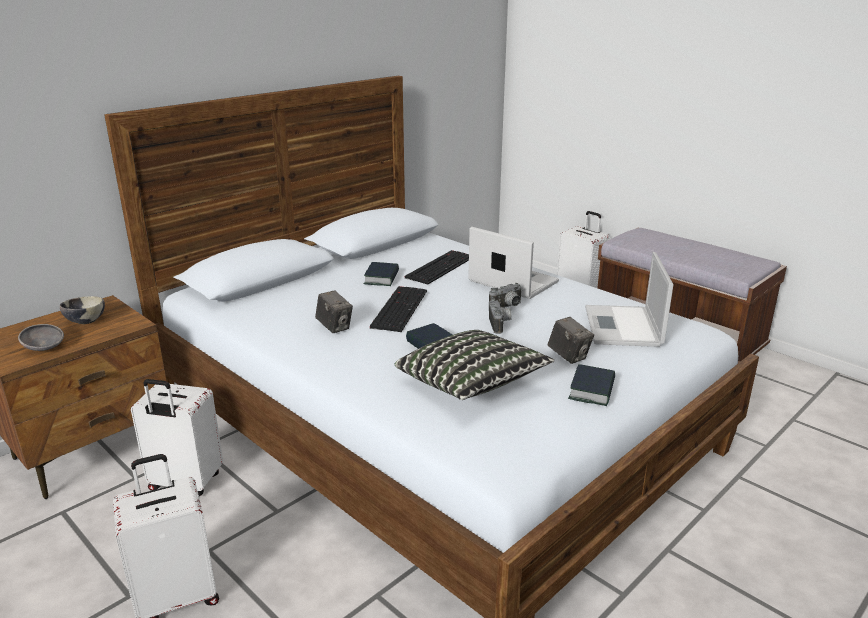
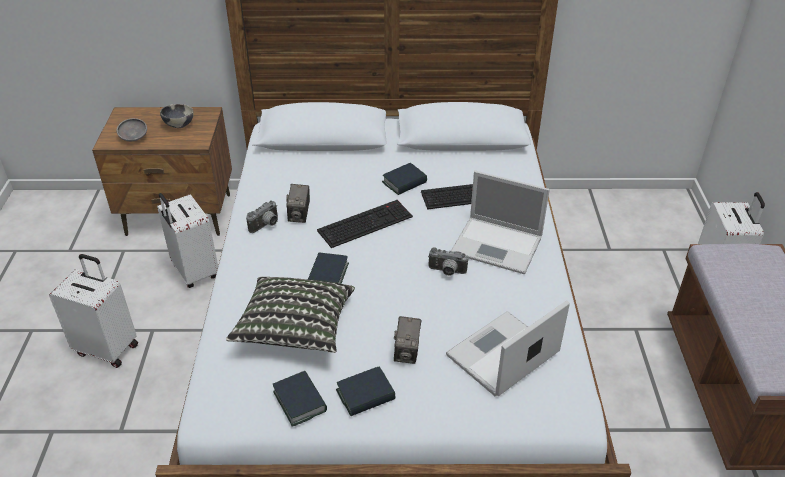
camera: 45 degrees right, 15 degrees up
laptop [468,227,559,299] -> laptop turned 120 degrees clockwise [451,171,550,274]
camera [489,298,512,334] -> camera moved to [246,200,278,233]
none -> book [272,371,327,427]

